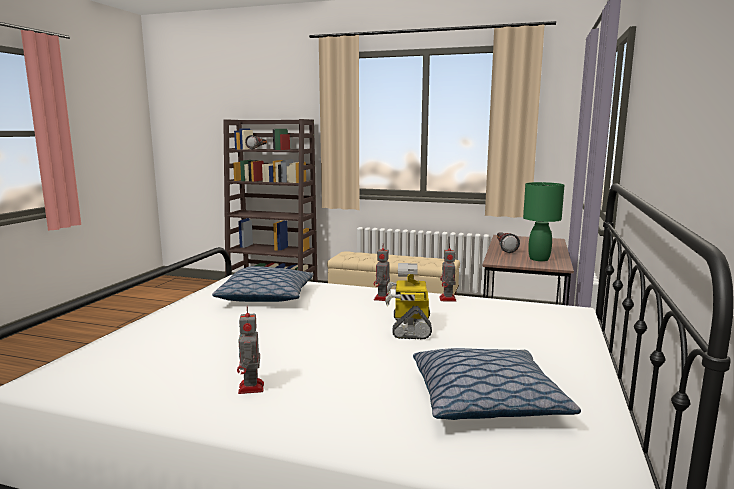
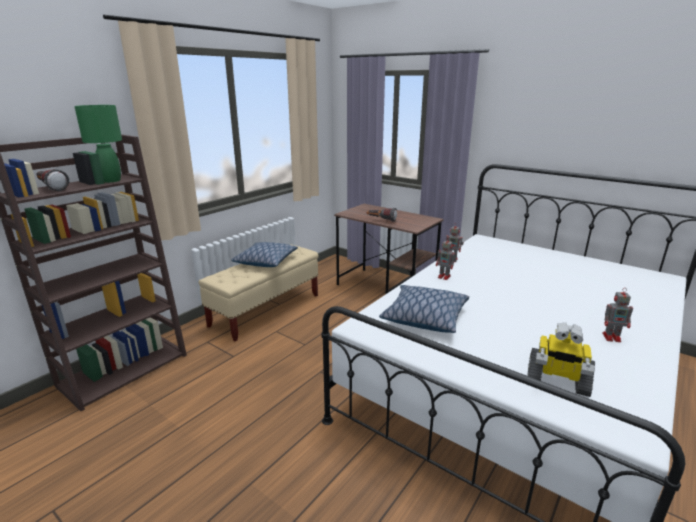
camera: 70 degrees left, 10 degrees up
toy robot [385,263,432,339] -> toy robot moved to [527,323,595,397]
pillow [413,348,581,420] -> pillow moved to [231,242,298,267]
green table lamp [523,182,564,261] -> green table lamp moved to [74,105,122,183]

